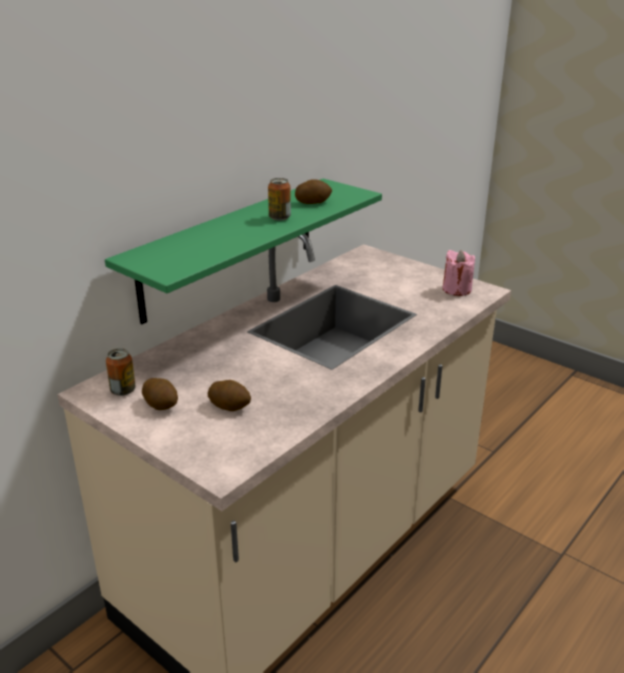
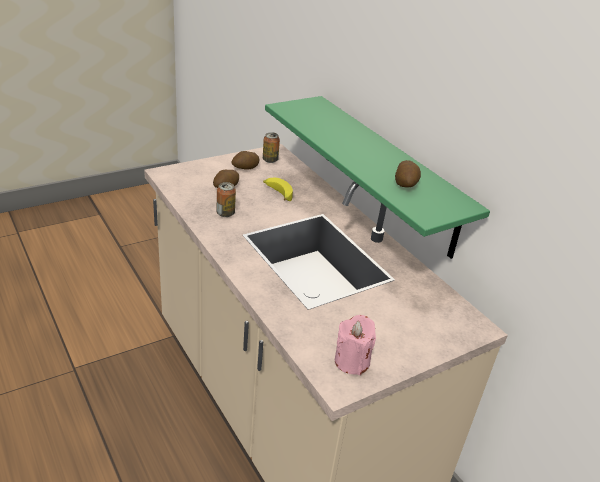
camera: 105 degrees right, 5 degrees up
can [268,178,291,221] -> can moved to [216,182,236,217]
none -> banana [263,178,293,201]

